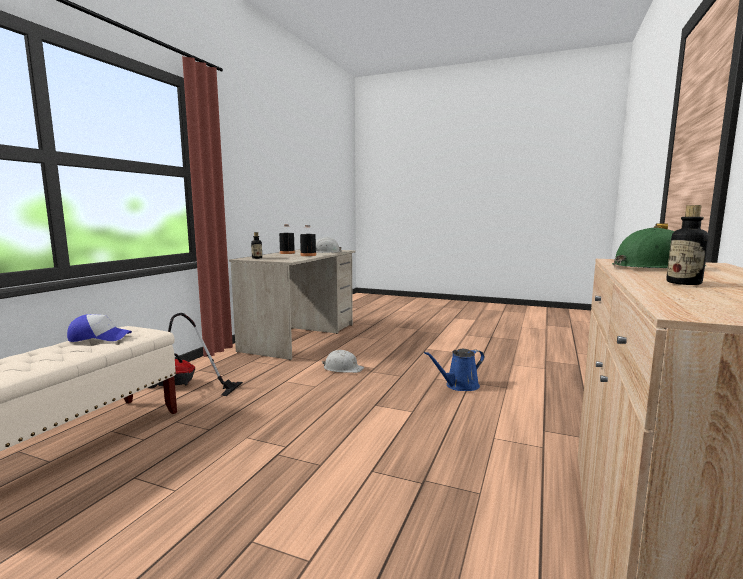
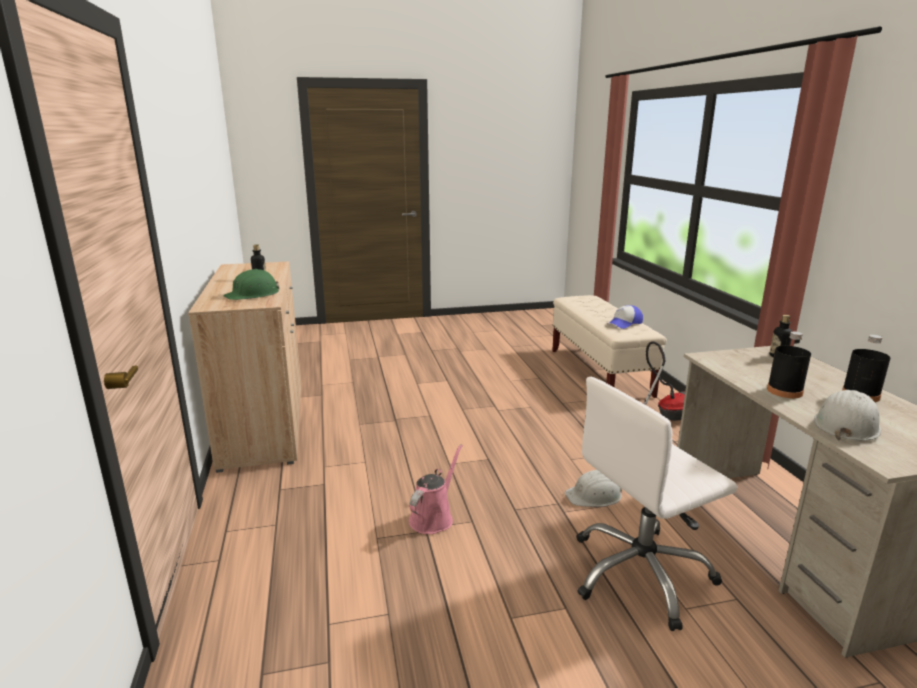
camera: 145 degrees right, 10 degrees up
blue watering can [424,349,484,391] -> pink watering can [409,444,463,534]
none -> white office chair [577,377,737,631]

